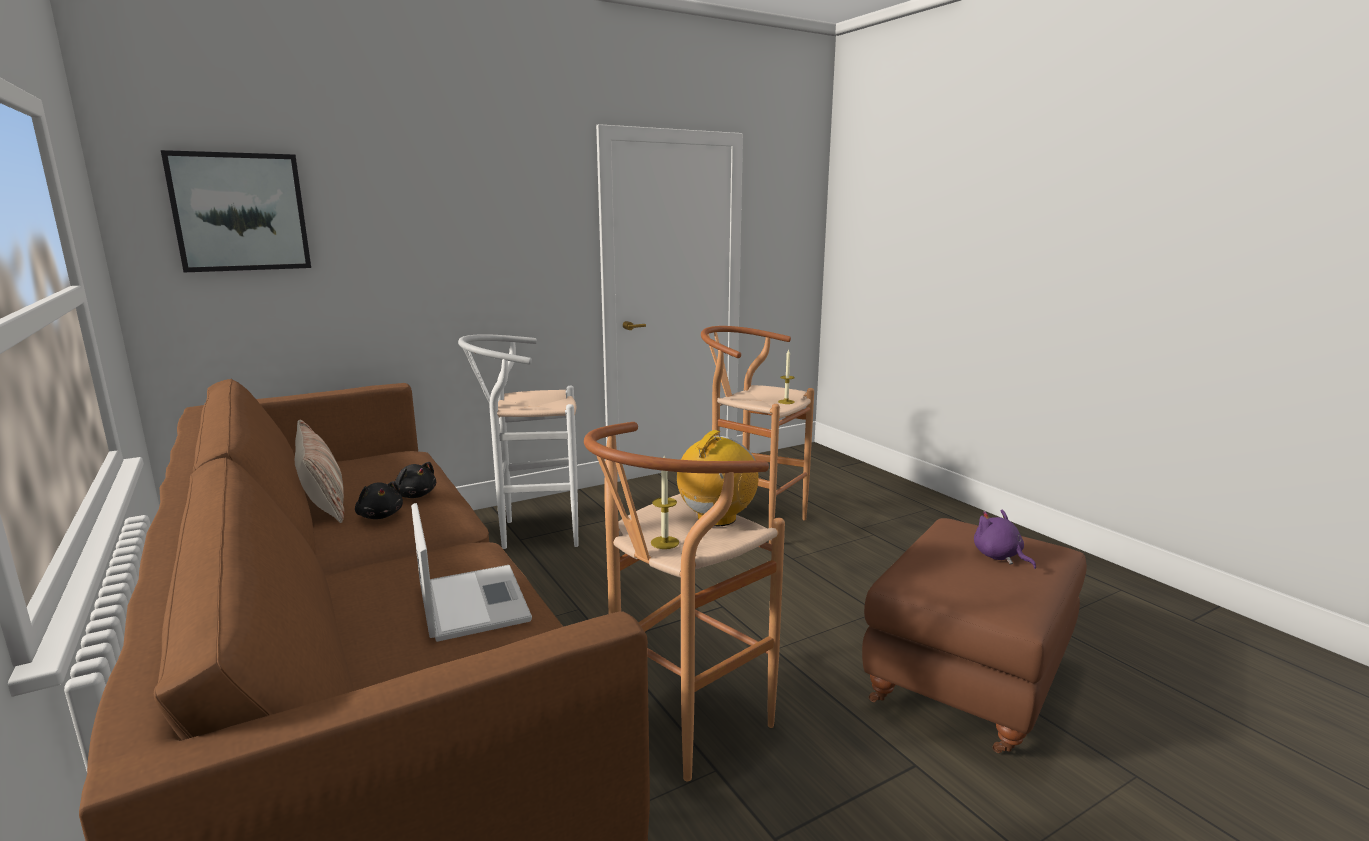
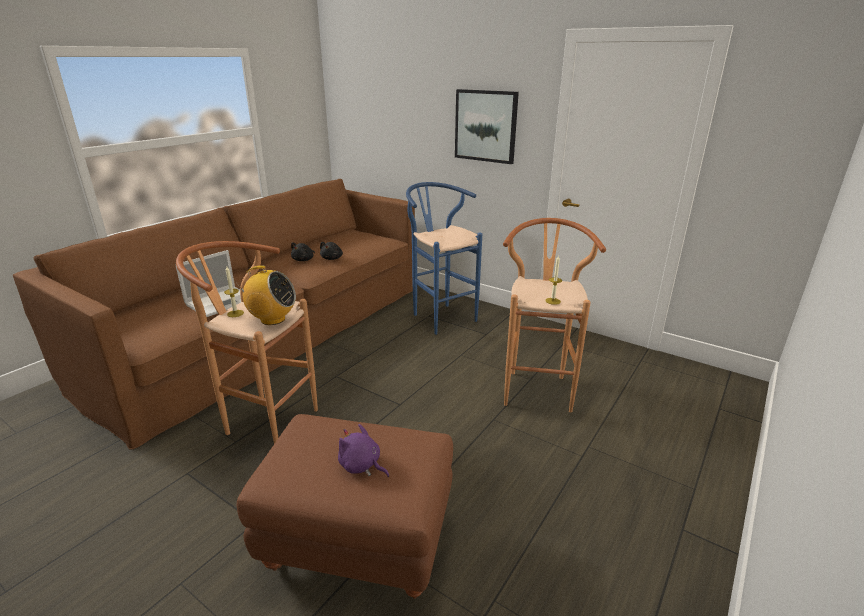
camera: 65 degrees right, 10 degrees up
picture [161,150,311,272] -> picture moved to [455,89,519,164]
pillow [295,420,344,523] -> none
white stool [458,334,578,549] -> blue stool [406,182,482,335]
purple plush toy [974,510,1036,569] -> purple plush toy turned 90 degrees counterclockwise [338,424,389,477]

